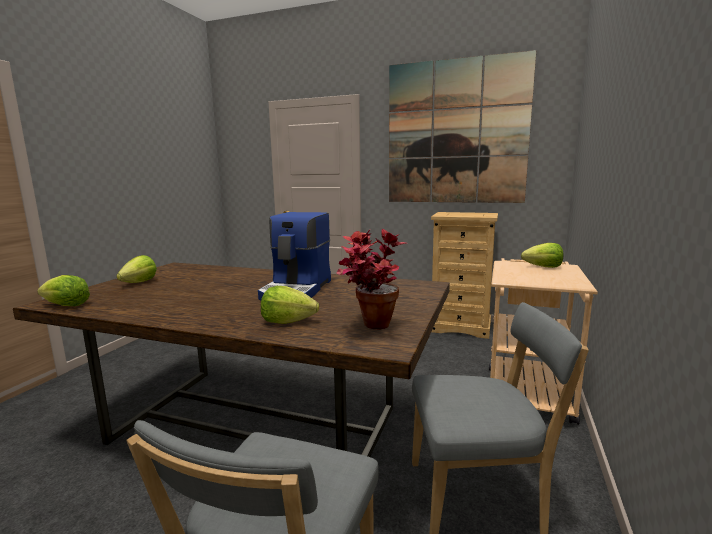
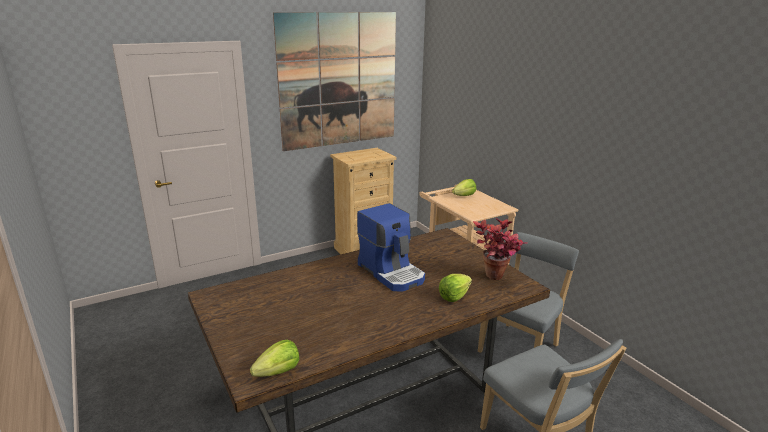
camera: 50 degrees left, 10 degrees up
lettuce [116,255,157,283] -> none

